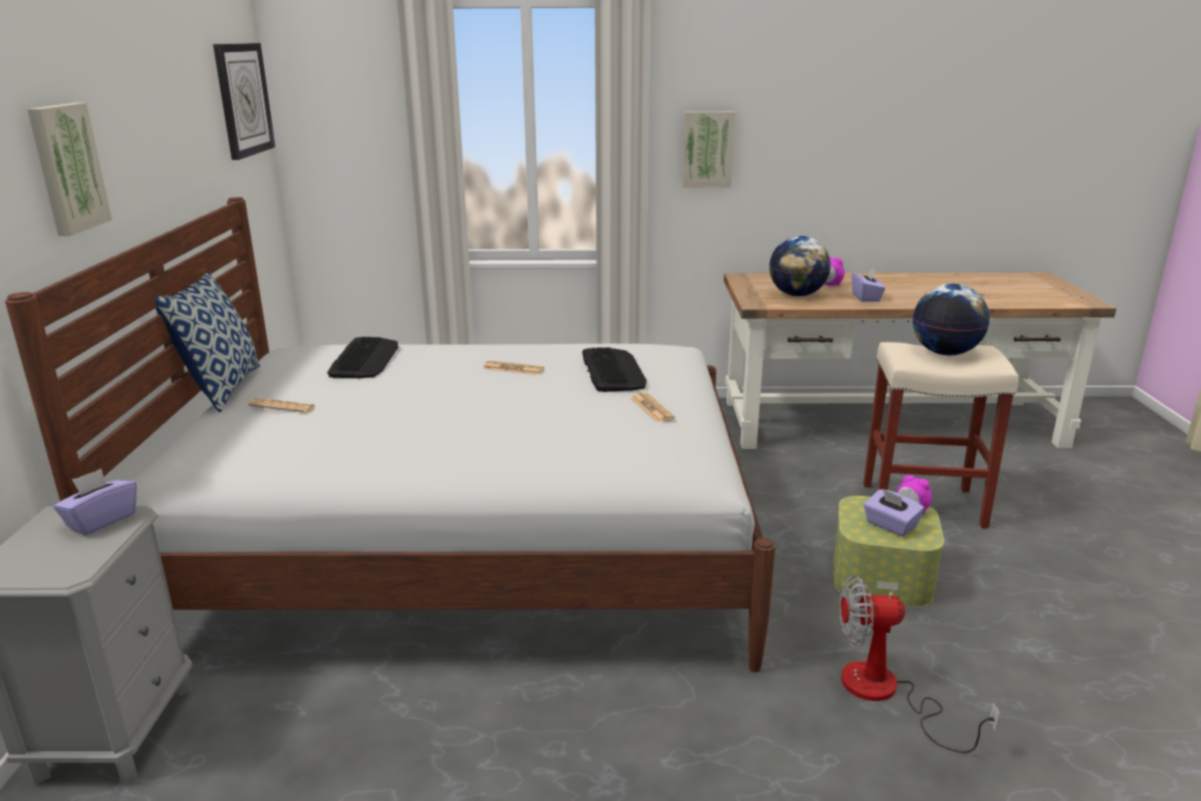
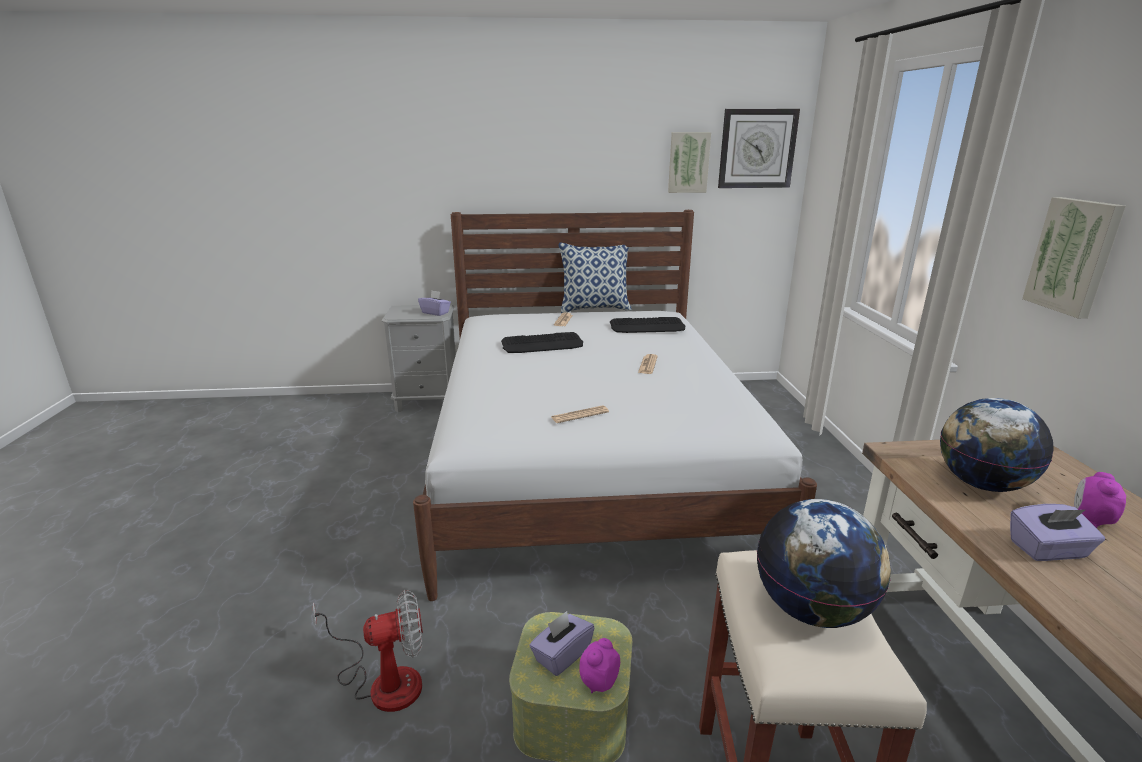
camera: 85 degrees right, 0 degrees up
picture [27,103,112,236] -> picture moved to [668,132,711,193]
keyboard [582,347,647,392] -> keyboard moved to [501,332,583,353]
fan [839,575,1000,753] -> fan turned 75 degrees clockwise [313,590,423,712]

